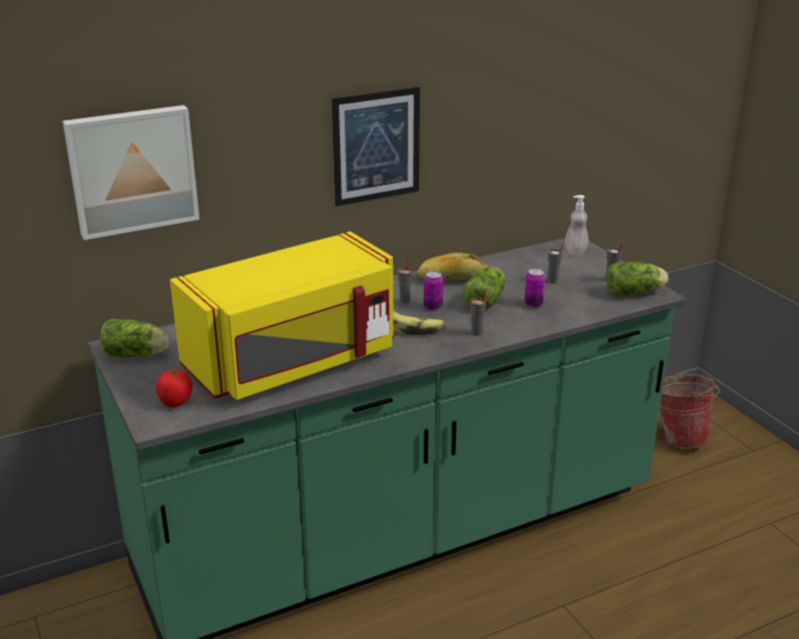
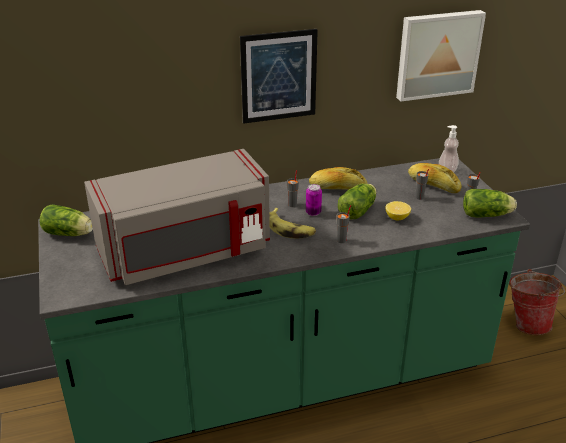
camera: 10 degrees right, 5 degrees up
picture [63,105,200,240] -> picture moved to [396,10,486,102]
tomato [156,369,193,408] -> none
yellow microwave [170,231,394,400] -> grey microwave [84,149,270,285]
can [524,269,545,308] -> lemon [386,201,411,220]
none -> bread [408,163,461,193]

